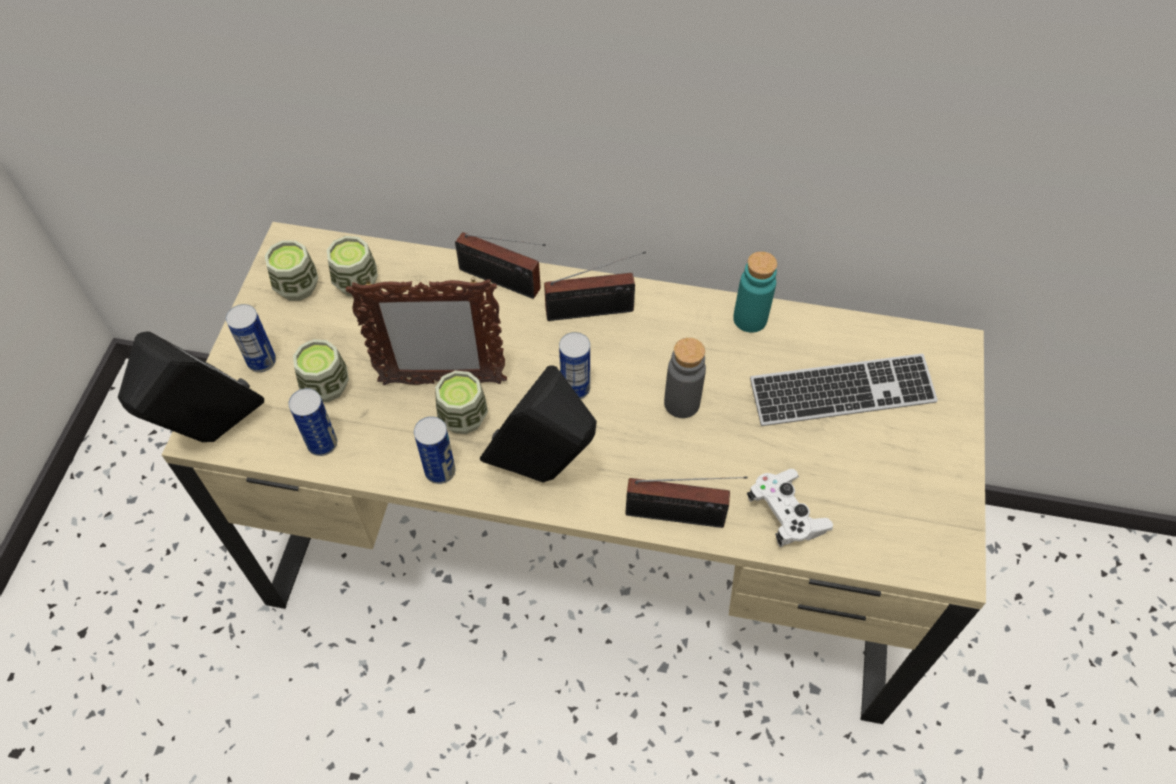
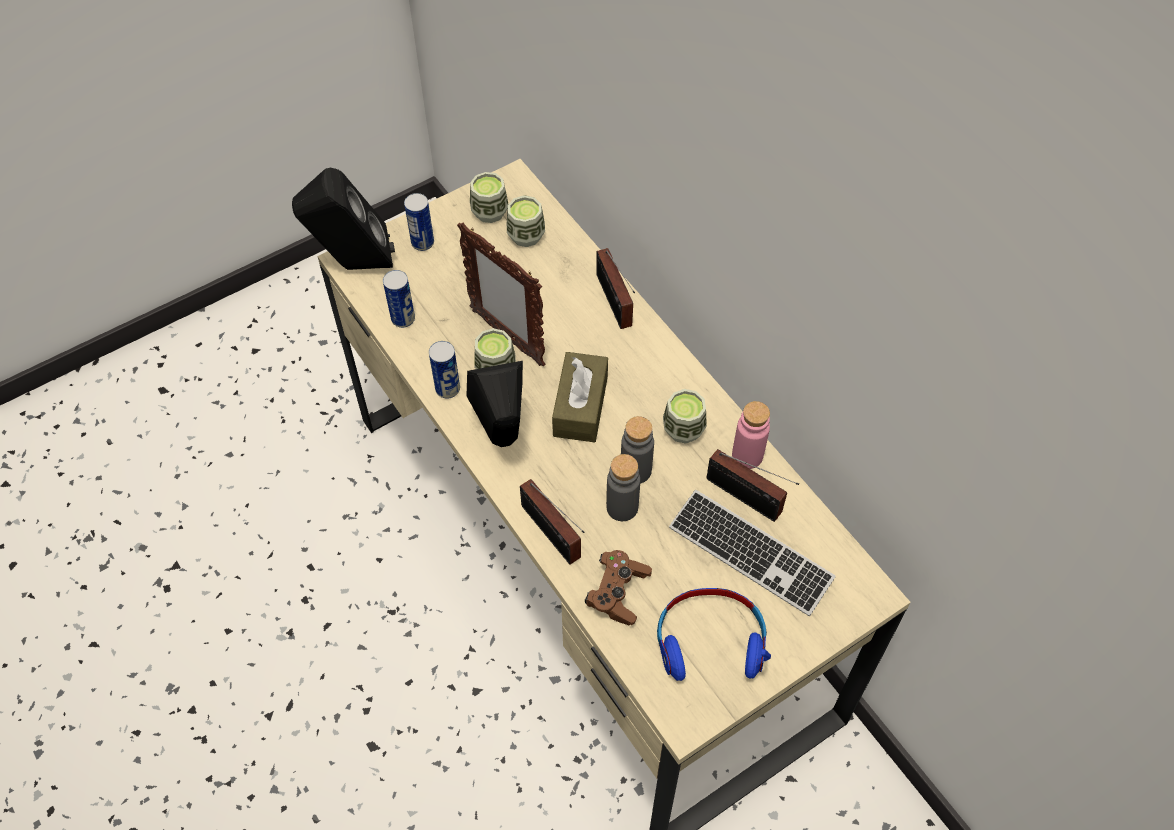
camera: 45 degrees right, 0 degrees up
cup [293,339,349,402] -> cup moved to [663,389,707,444]
radio [544,251,646,321] -> radio moved to [707,449,799,522]
can [559,332,590,399] -> brown tissue box [552,352,608,442]
turquoise bottle [733,251,777,332] -> pink bottle [732,401,770,469]
white game controller [747,469,833,547] -> brown game controller [585,550,652,625]
none -> grey bottle [606,454,640,521]
none -> blue headphones [657,588,771,681]

